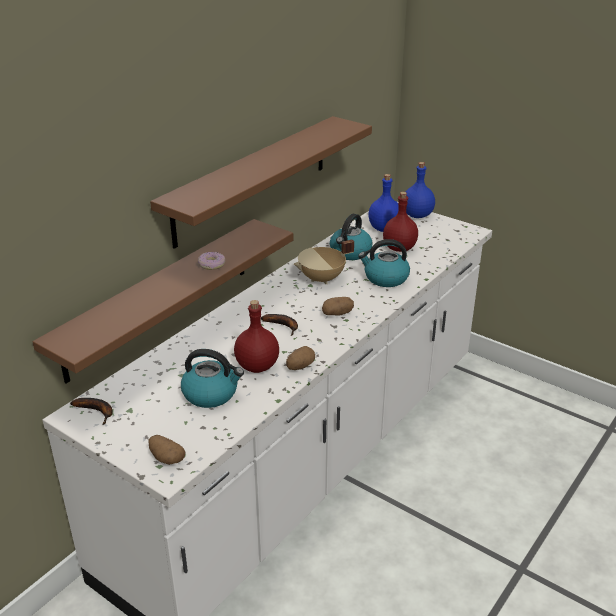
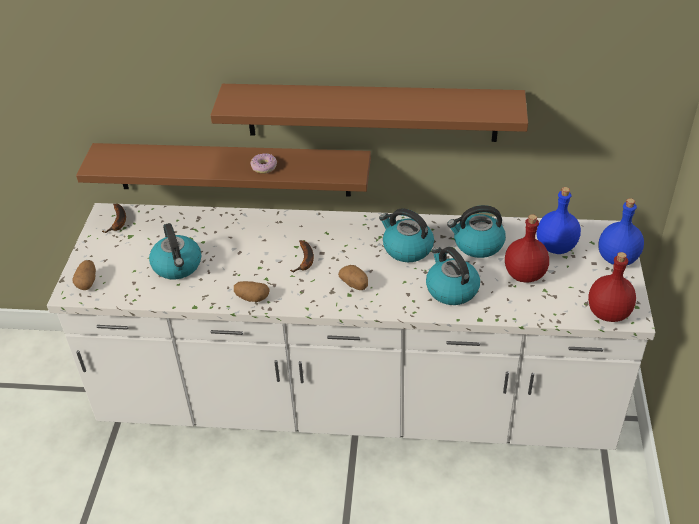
camera: 60 degrees right, 10 degrees up
red bottle [234,300,279,373] -> red bottle moved to [588,252,636,322]
beige cooking pot [294,240,354,284] -> kettle [379,208,434,262]

